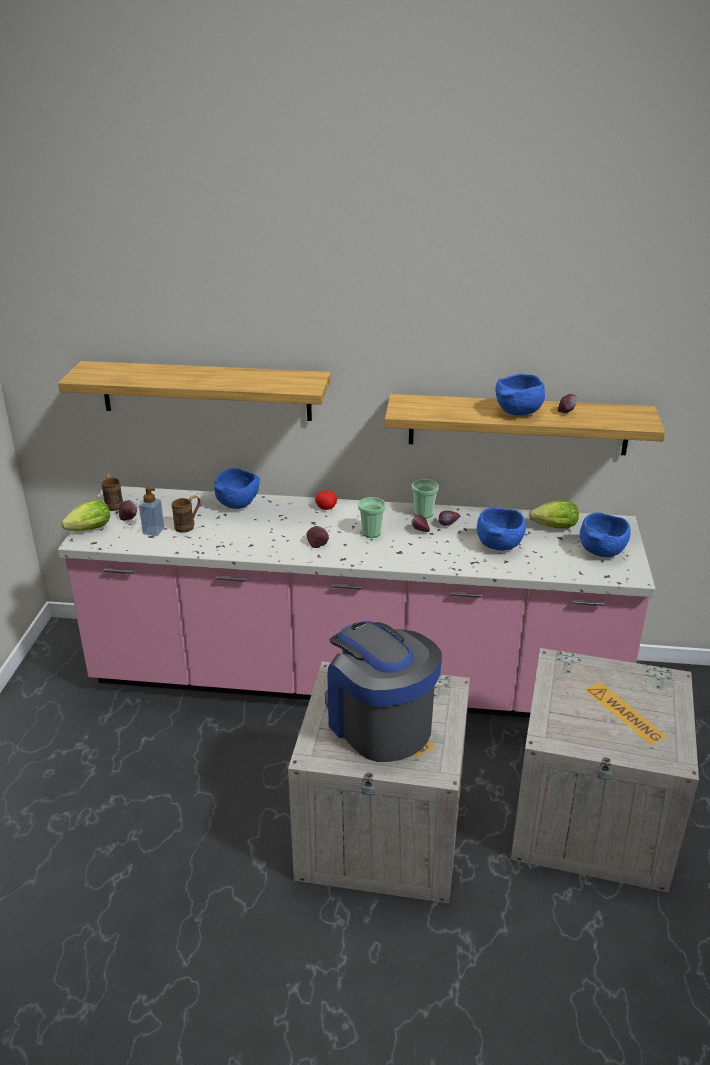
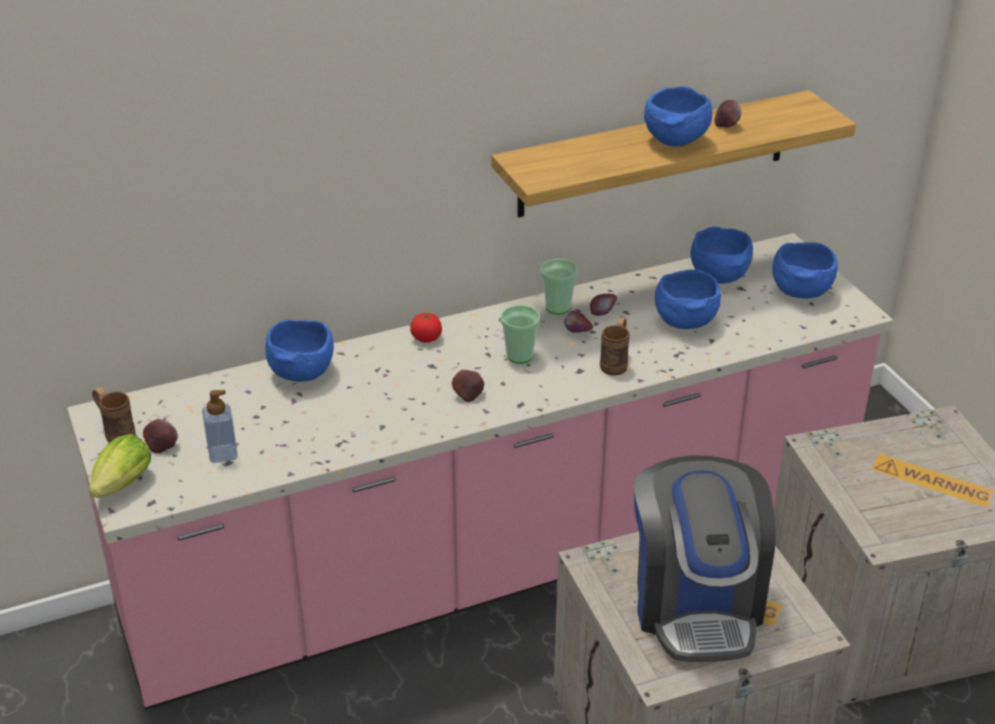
camera: 30 degrees left, 5 degrees up
shelf [58,361,331,421] -> none
brown mug [172,495,200,533] -> brown mug moved to [600,317,630,375]
coffee machine [325,621,442,762] -> coffee machine turned 120 degrees counterclockwise [634,455,776,662]
lettuce [529,501,579,529] -> blue bowl [690,227,753,283]

